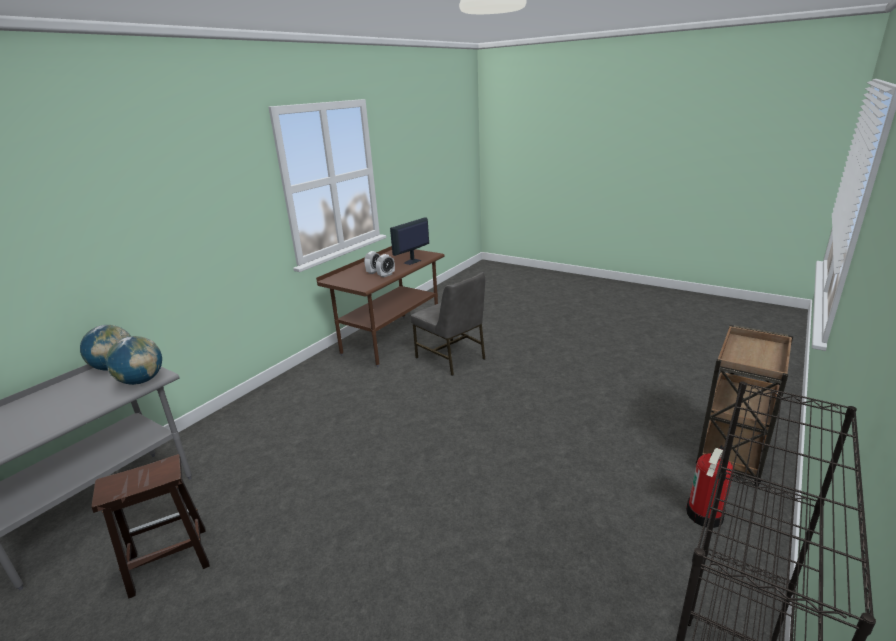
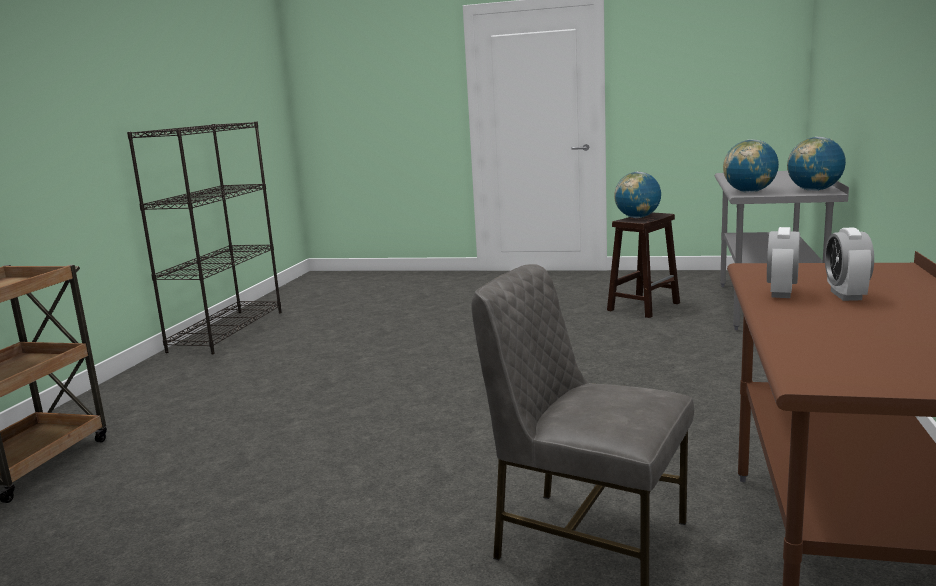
camera: 160 degrees right, 10 degrees down
monitor [390,217,429,265] -> none
fire extinguisher [686,445,734,528] -> none
none -> globe [614,172,661,218]

